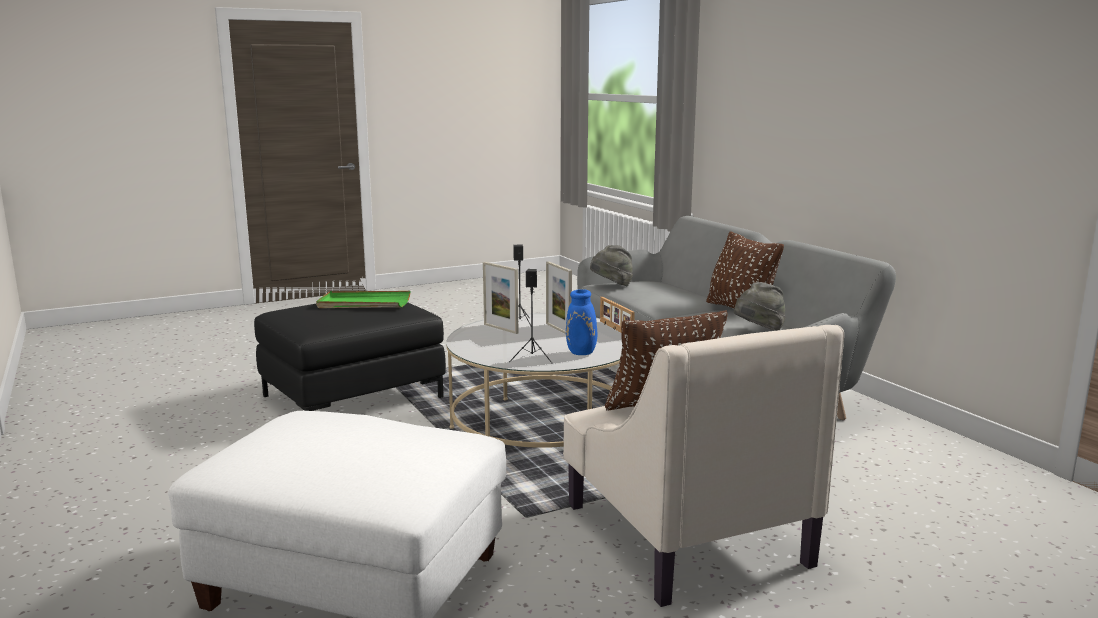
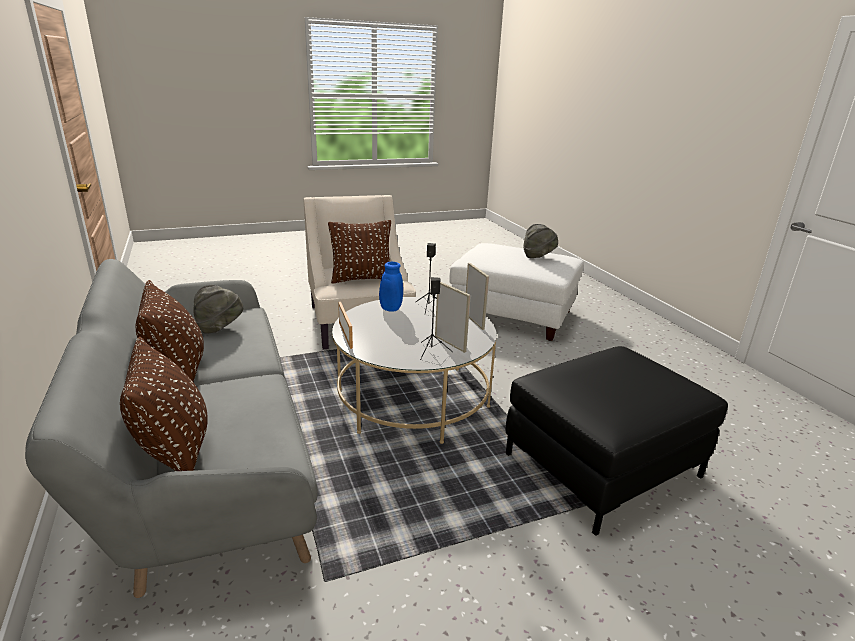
camera: 175 degrees left, 10 degrees up
green tray [316,291,411,308] -> none
picture frame [546,261,572,334] -> picture frame moved to [466,263,489,330]
grey hat [590,245,633,286] -> grey hat moved to [523,224,558,258]
none -> brown pillow [120,337,208,471]

